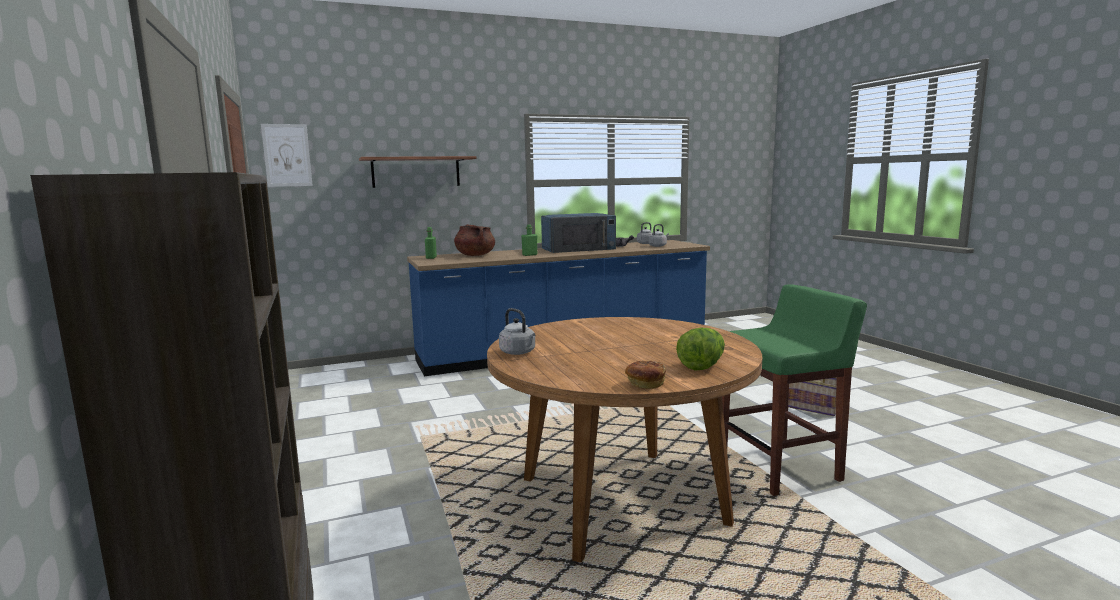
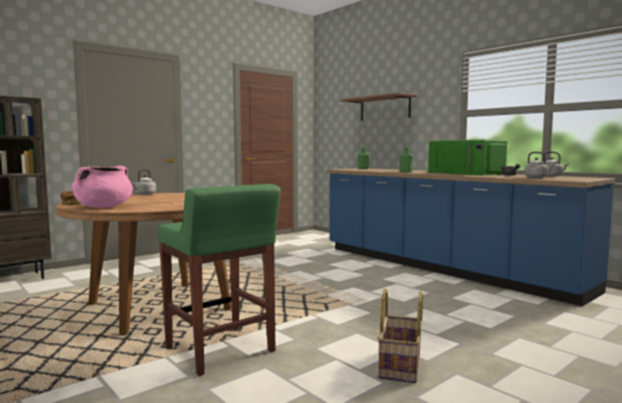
camera: 70 degrees right, 5 degrees down
picture [261,124,313,187] -> none
brown cooking pot [454,224,495,256] -> none
blue microwave [541,213,616,253] -> green microwave [428,140,507,175]
lettuce [676,328,725,371] -> pink cooking pot [72,166,133,208]

